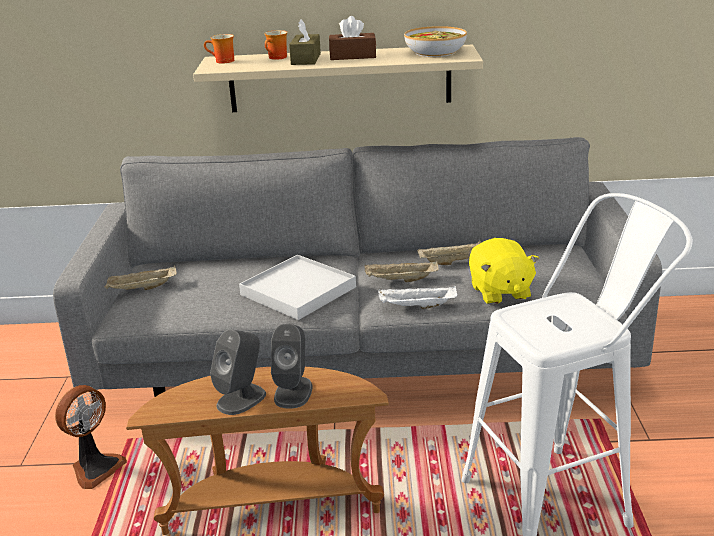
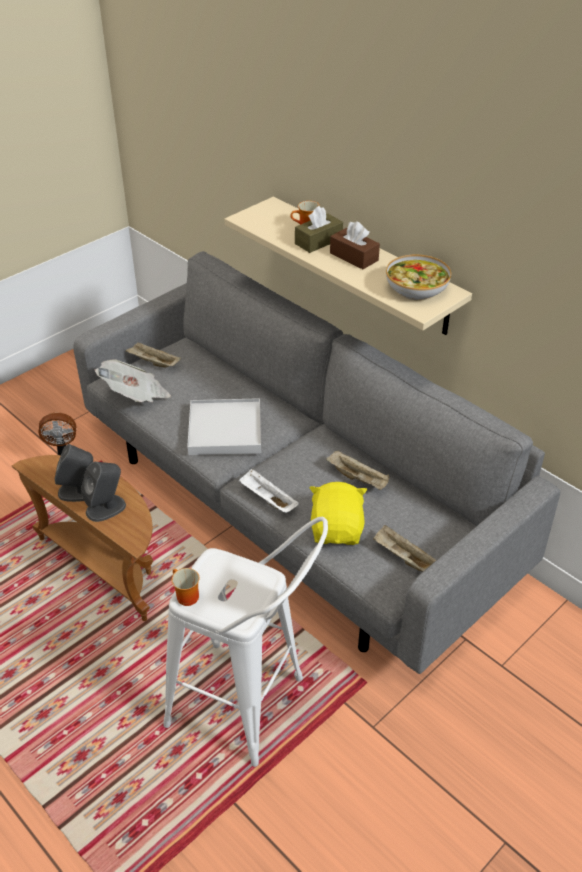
camera: 45 degrees right, 15 degrees up
mug [204,34,234,63] -> mug moved to [171,568,199,606]
beige tray [364,260,439,282] -> beige tray moved to [373,525,436,571]
yellow plush toy [469,238,539,305] -> yellow plush toy turned 150 degrees clockwise [310,482,367,545]
none -> newspaper [95,359,171,402]

